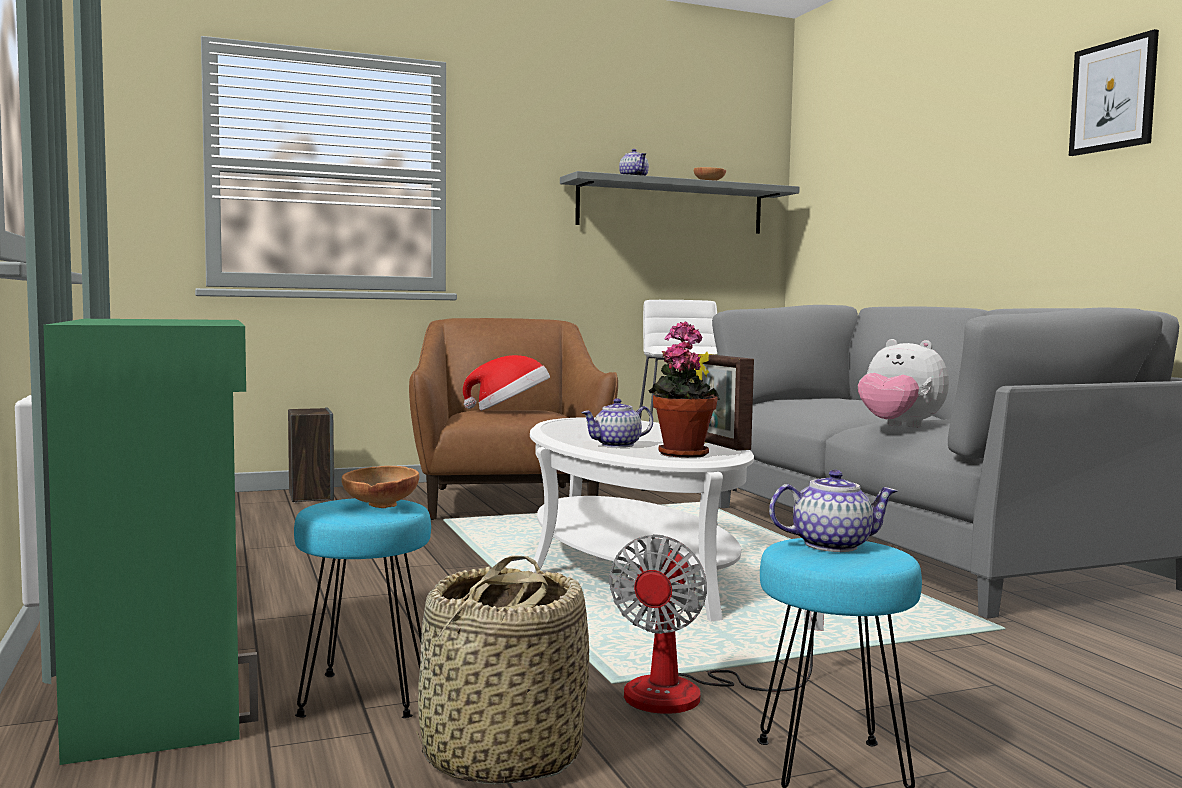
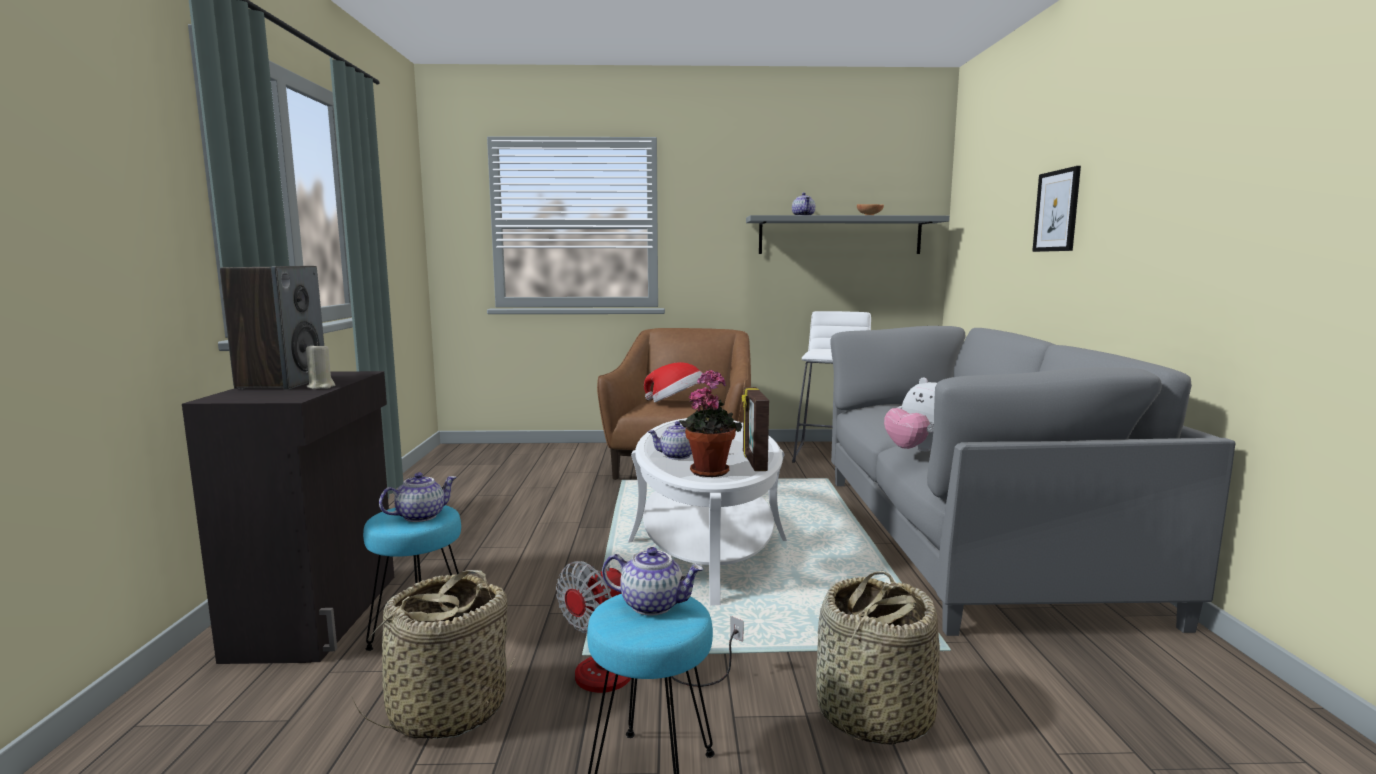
camera: 20 degrees right, 5 degrees up
green cabinet [43,319,258,765] -> black cabinet [182,371,394,664]
speaker [288,408,334,503] -> speaker moved to [220,266,324,389]
brown bowl [342,466,419,508] -> teapot [379,472,457,522]
picture [1069,29,1159,156] -> picture moved to [1032,166,1081,252]
none -> beige candle [306,343,335,389]
none -> basket [816,571,940,745]

